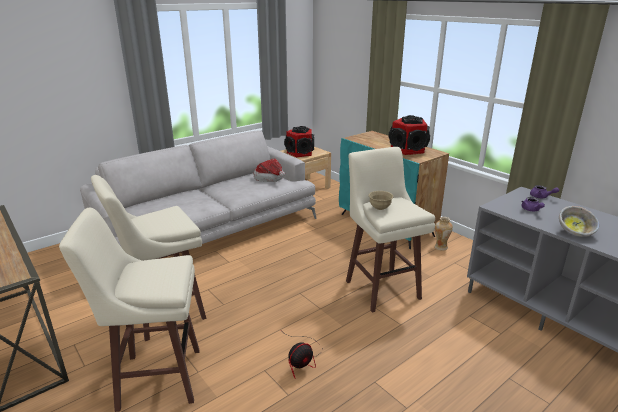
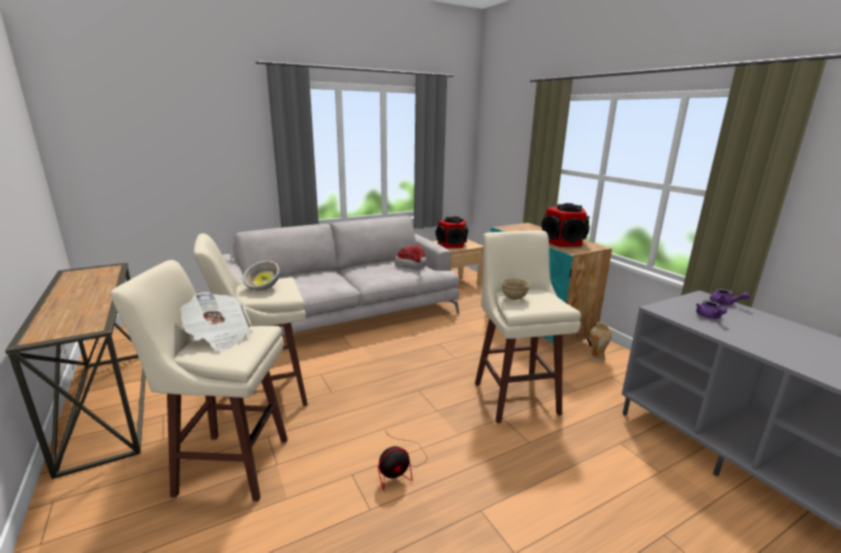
camera: 10 degrees right, 5 degrees down
bowl [559,206,599,237] -> bowl moved to [243,261,280,290]
none -> newspaper [181,292,253,351]

